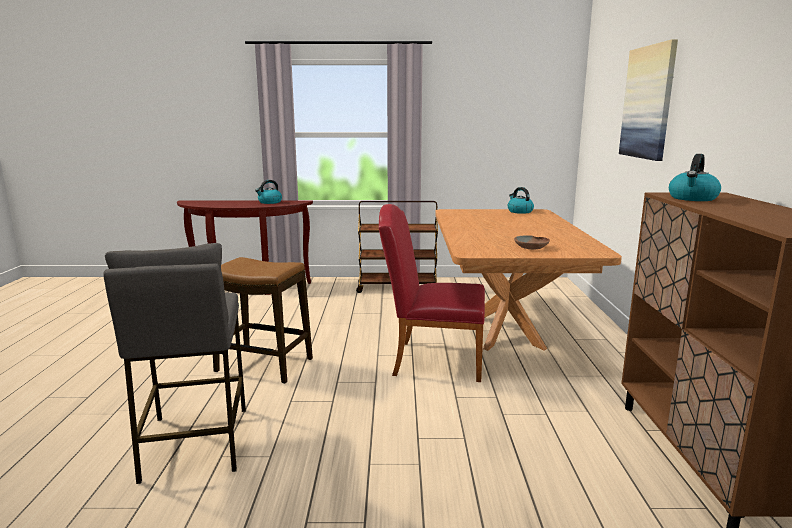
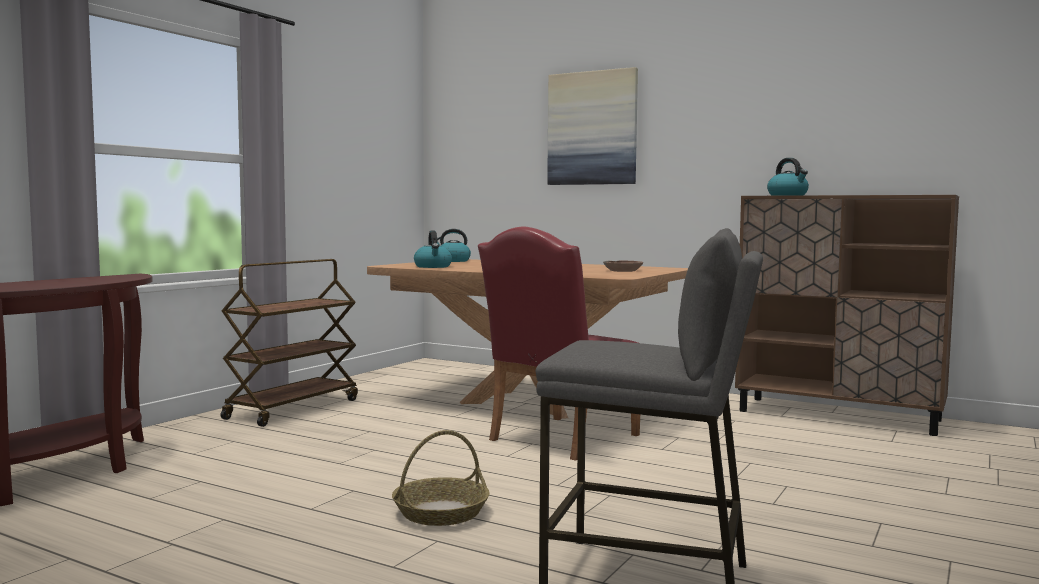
camera: 60 degrees left, 10 degrees down
stool [213,257,313,384] -> basket [392,430,490,526]
kettle [255,180,282,204] -> kettle moved to [414,231,452,268]

